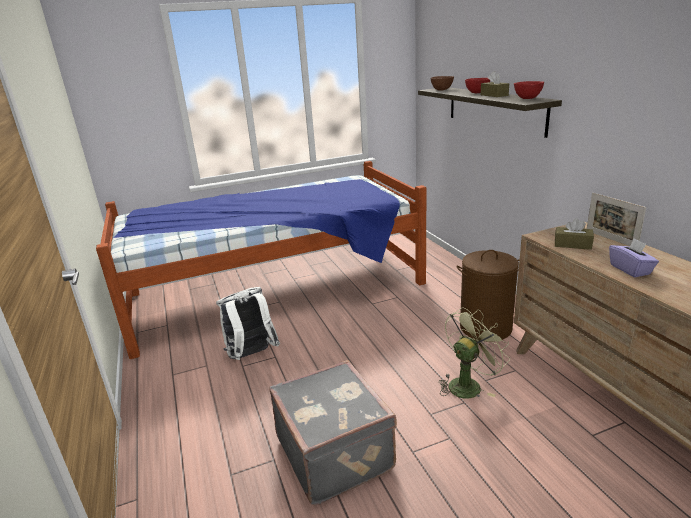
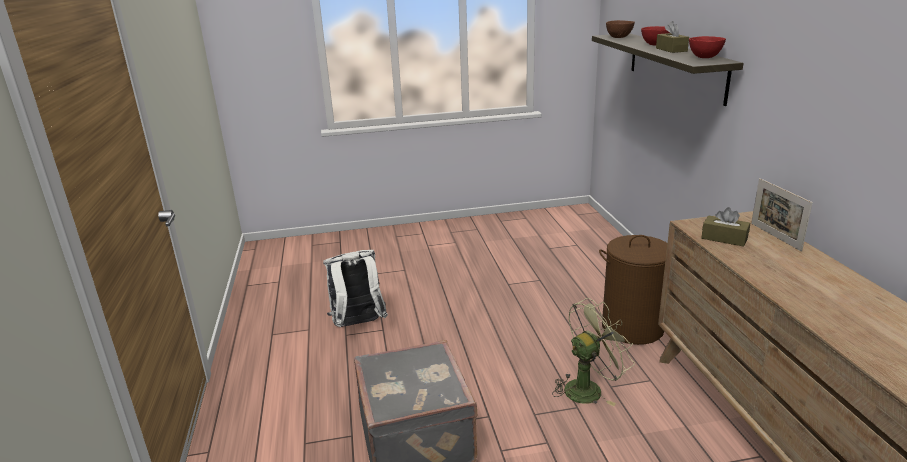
camera: 10 degrees right, 0 degrees up
bed [96,161,426,359] -> none
purple tissue box [609,238,659,277] -> none

